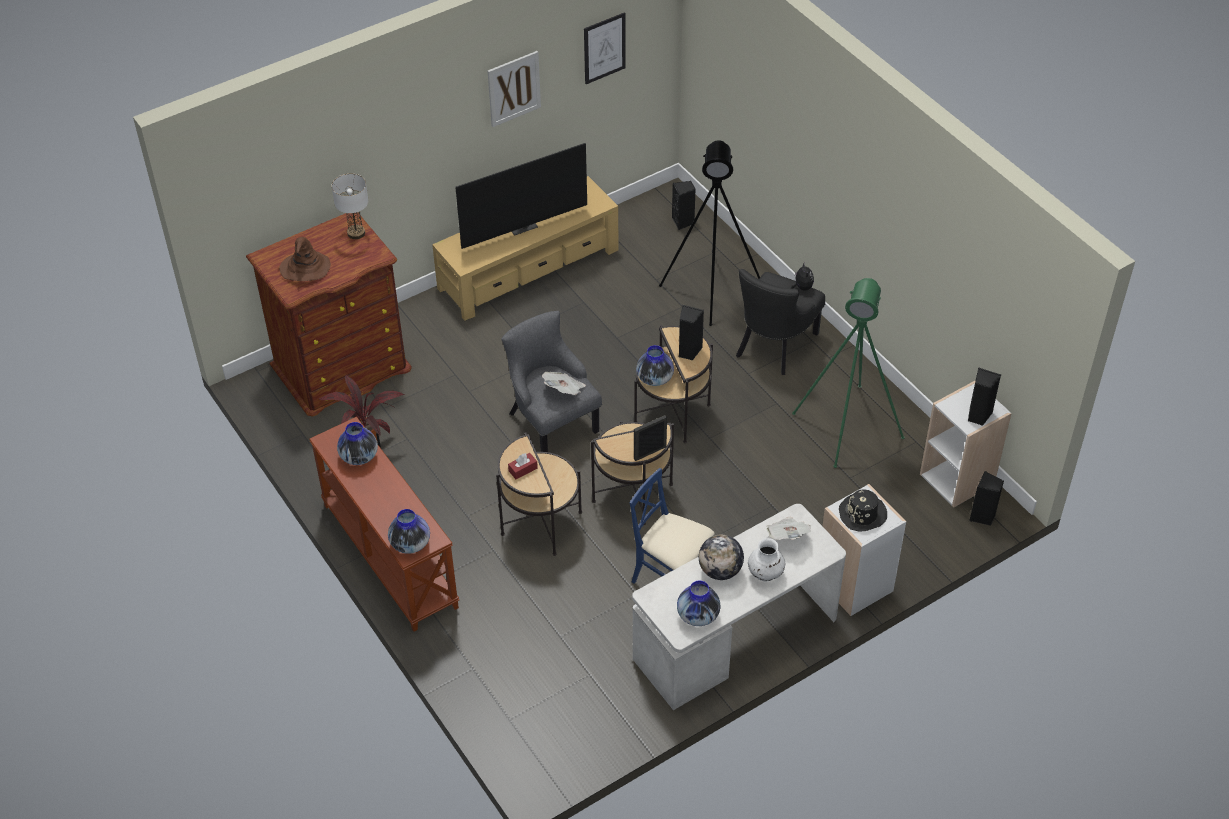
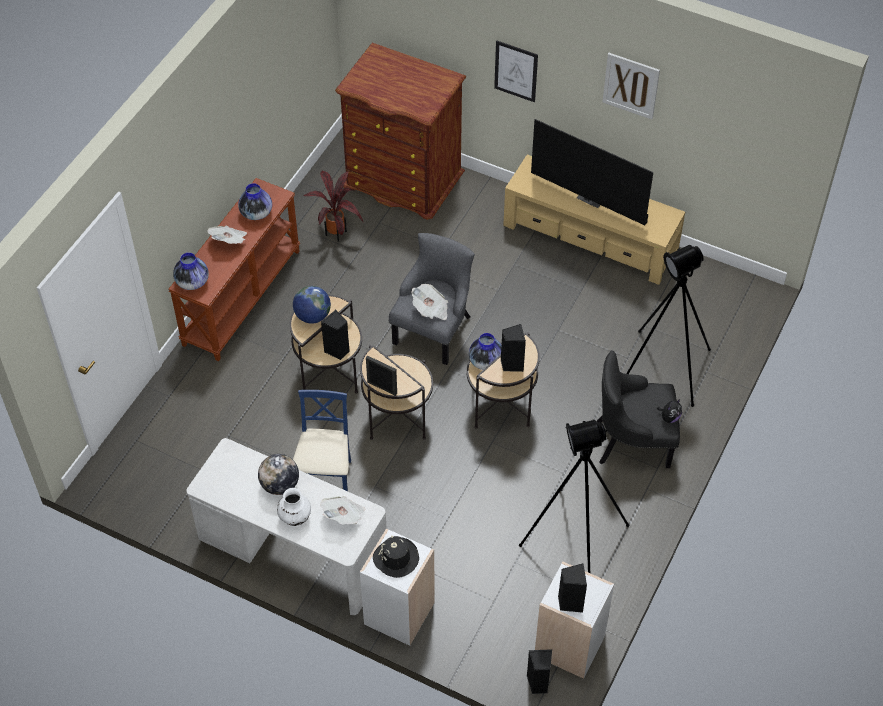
camera: 60 degrees right, 5 degrees up
brown hat [279,237,331,281] -> none
table lamp [332,173,369,239] -> none
red tissue box [508,453,538,479] -> globe [293,286,331,324]
picture [584,12,626,84] -> picture moved to [494,41,538,102]
black speaker [672,181,695,230] -> black speaker moved to [321,310,350,360]
vase [677,581,720,626] -> none
green floor lamp [792,278,905,468] -> black floor lamp [519,420,630,573]
none -> newspaper [207,226,247,244]

